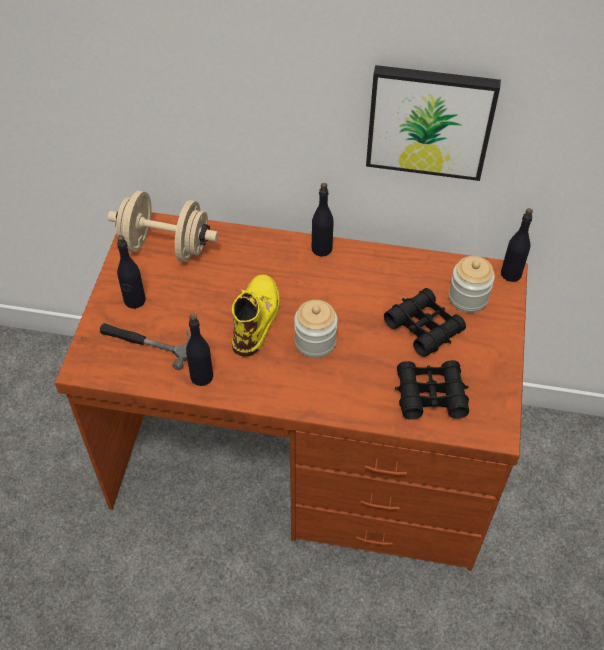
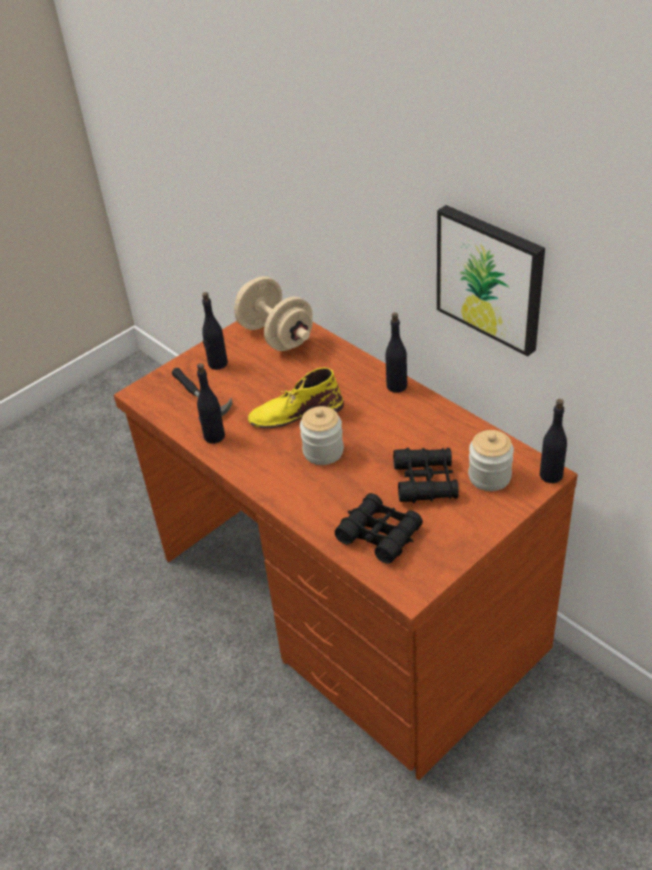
camera: 40 degrees right, 10 degrees down
yellow boot [232,275,279,357] -> yellow boot turned 150 degrees counterclockwise [248,367,344,428]

